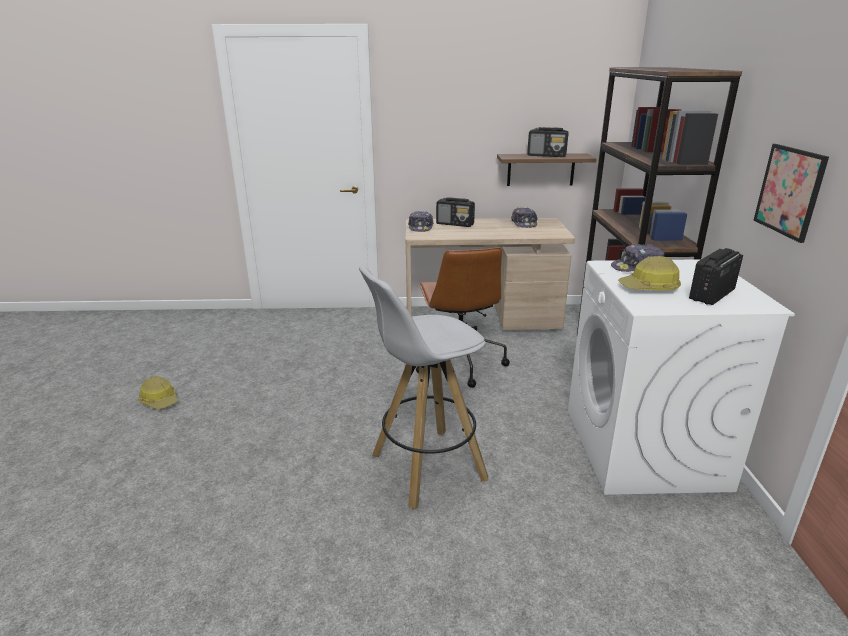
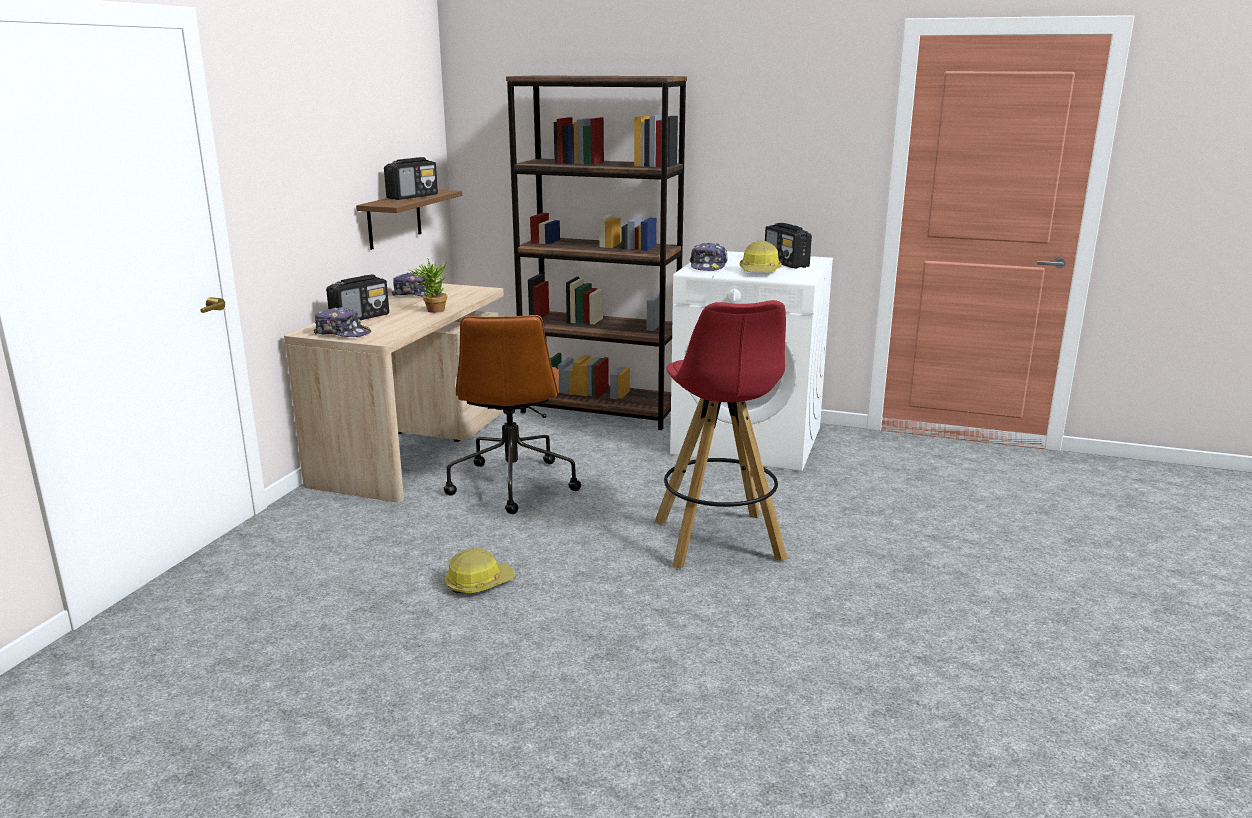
camera: 70 degrees left, 5 degrees down
hard hat [138,376,178,409] -> hard hat moved to [444,548,515,594]
white stool [359,266,488,509] -> red stool [655,300,787,568]
brown office chair [416,247,510,388] -> brown office chair turned 75 degrees clockwise [444,315,581,514]
picture [754,144,829,243] -> none
none -> potted plant [408,259,447,313]

